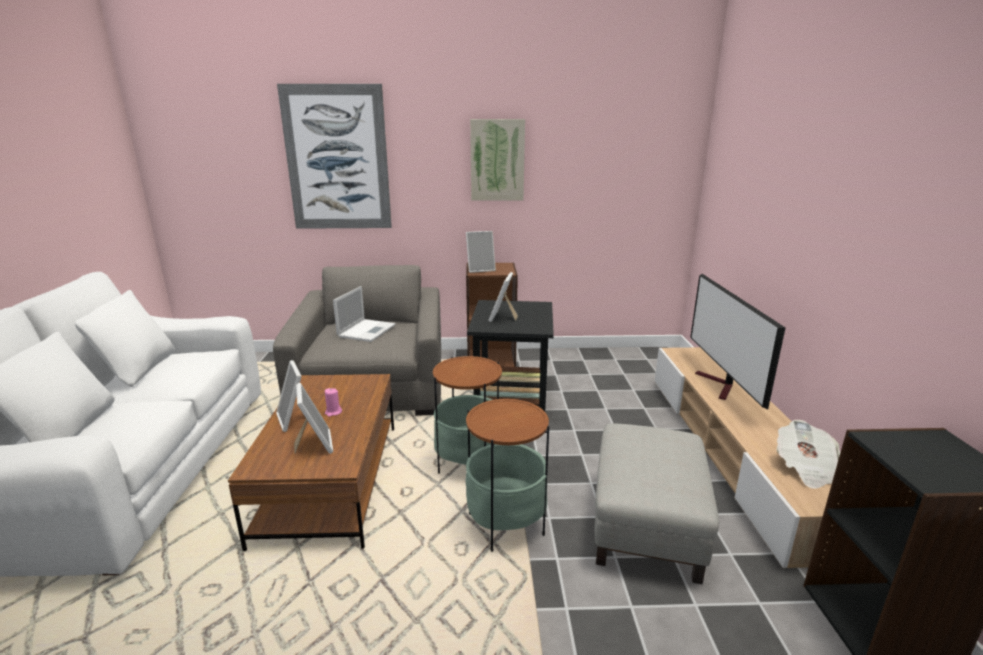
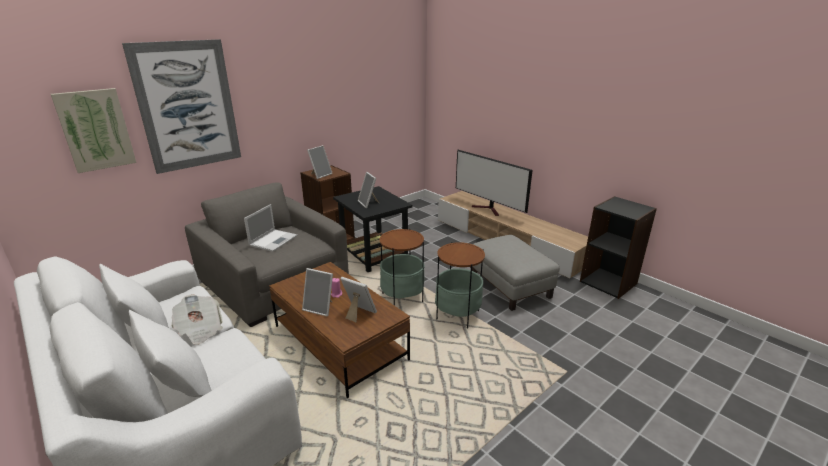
camera: 40 degrees left, 5 degrees up
laptop [333,286,396,342] -> laptop turned 45 degrees clockwise [244,204,297,252]
picture [470,119,525,201] -> picture moved to [51,88,136,173]
newspaper [776,420,840,489] -> newspaper moved to [172,294,223,345]

